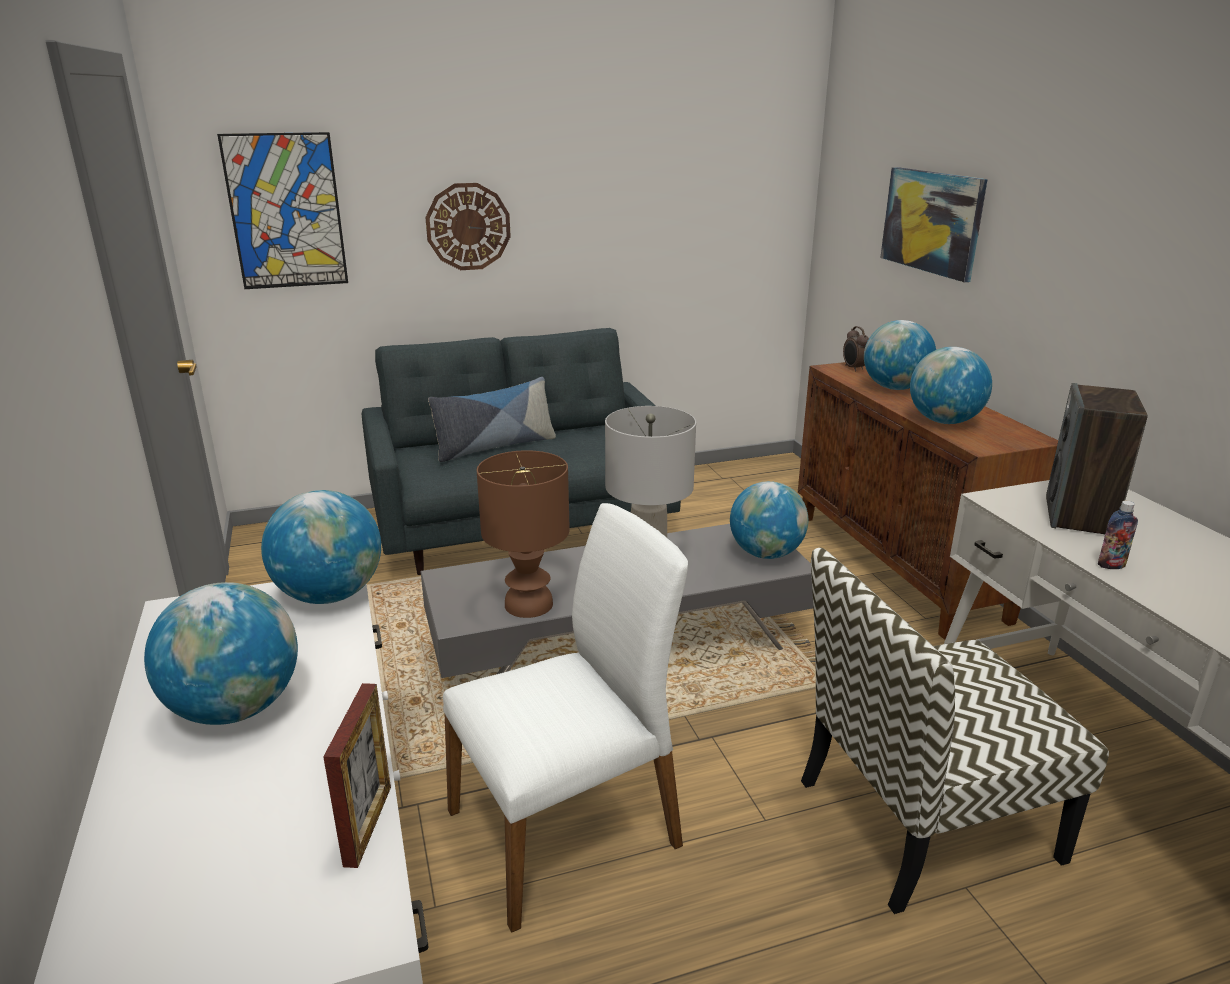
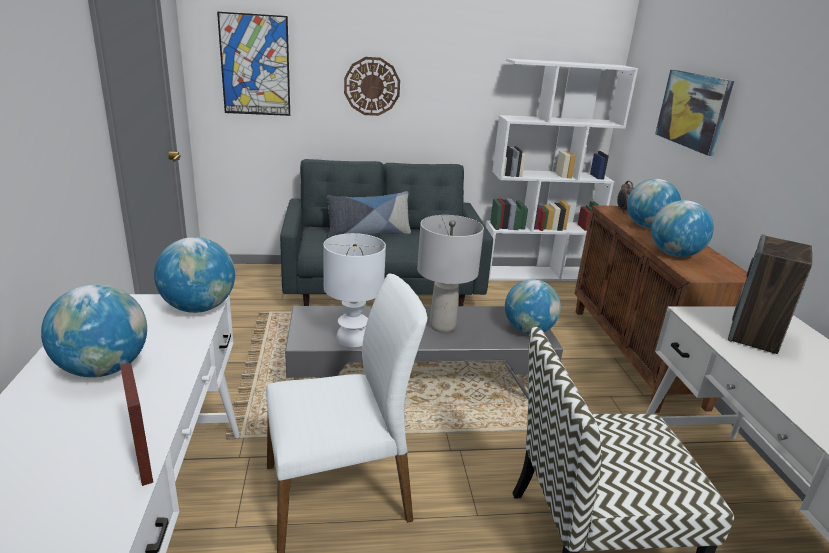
camera: 10 degrees right, 0 degrees up
picture frame [323,683,391,868] -> picture frame turned 45 degrees counterclockwise [120,363,153,486]
brown table lamp [477,450,570,618] -> white table lamp [323,233,386,347]
bottle [1098,501,1138,569] -> none
none -> white bookcase [486,58,638,281]

